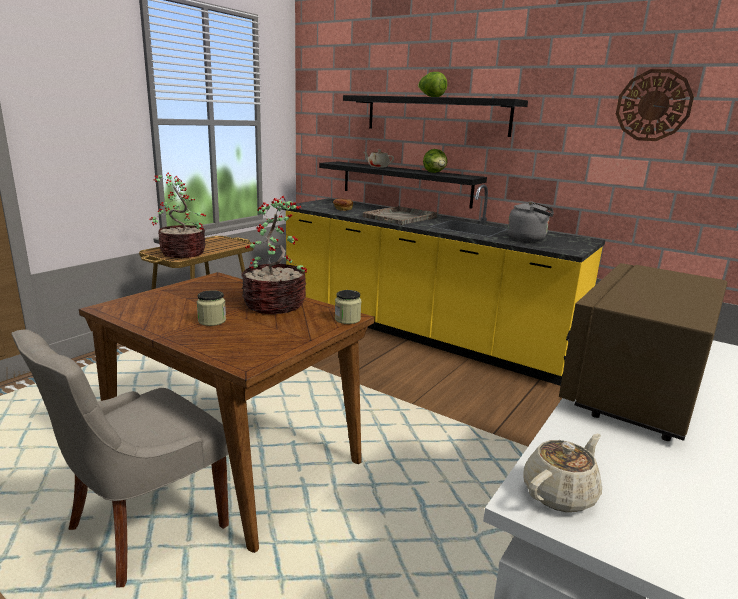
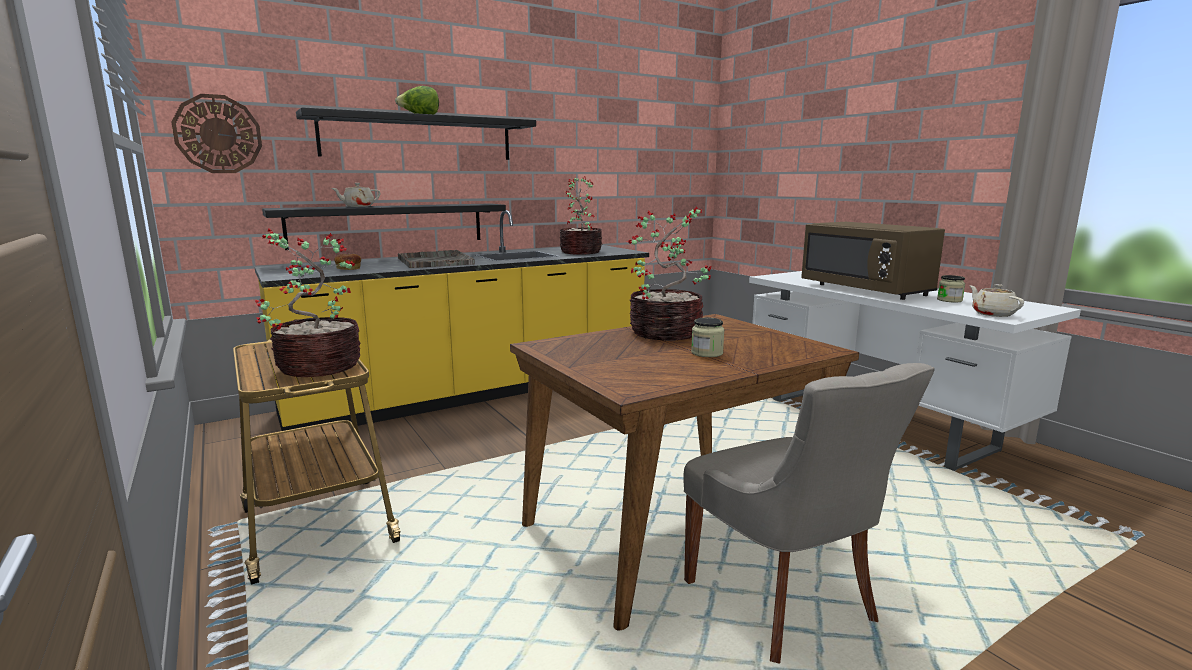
camera: 65 degrees left, 5 degrees down
jar [335,290,361,324] -> jar moved to [937,275,965,302]
lettuce [423,149,447,173] -> none
grey kettle [508,201,554,242] -> potted plant [560,176,602,255]
wall clock [616,69,694,141] -> wall clock moved to [171,94,262,173]

